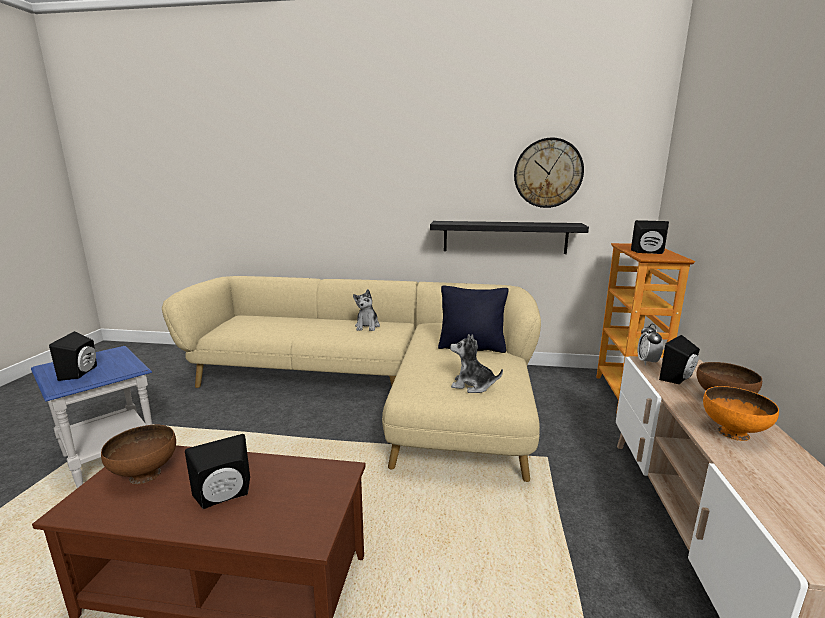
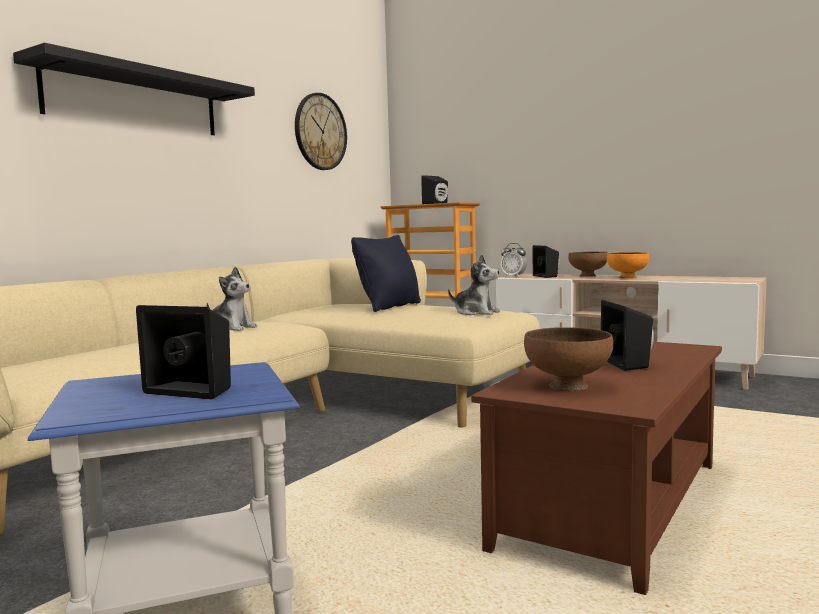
camera: 65 degrees left, 10 degrees down
black shelf [430,221,589,254] -> black shelf moved to [13,43,255,135]
plush toy [450,334,503,393] -> plush toy turned 105 degrees counterclockwise [448,255,500,315]

